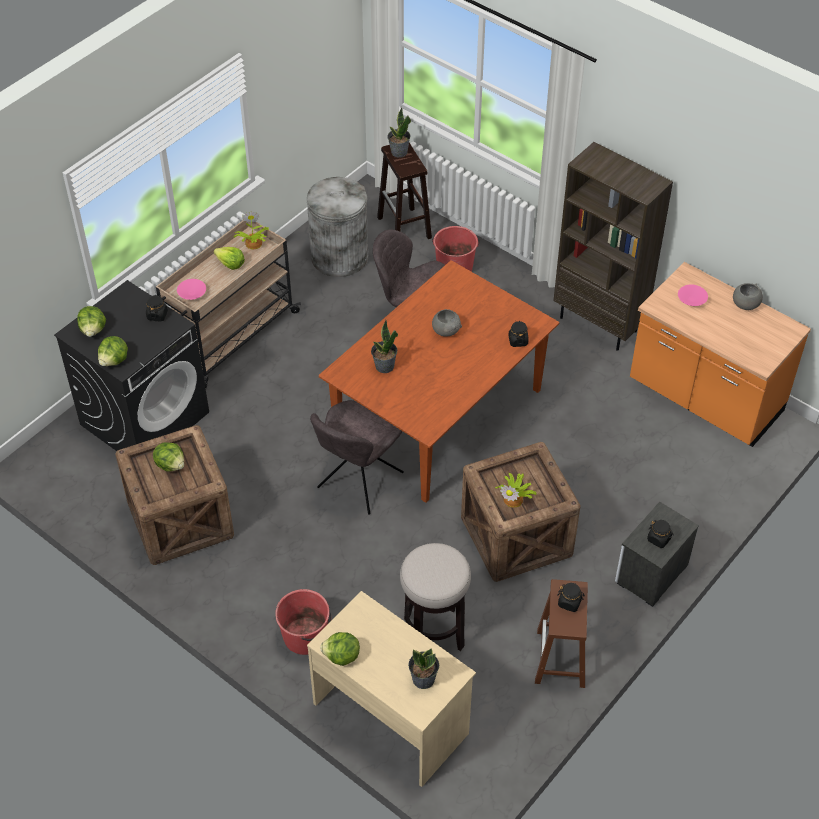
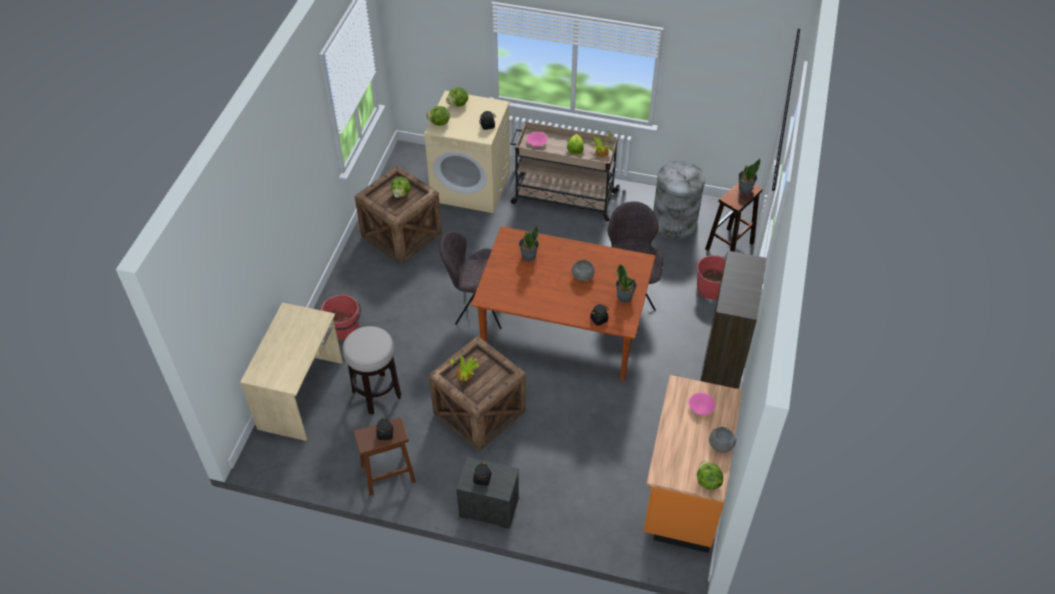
camera: 65 degrees right, 0 degrees up
black washing machine [54,280,209,451] -> beige washing machine [424,91,510,213]
lettuce [320,632,360,666] -> lettuce moved to [697,461,723,490]
potted plant [408,648,439,689] -> potted plant moved to [616,264,637,303]

